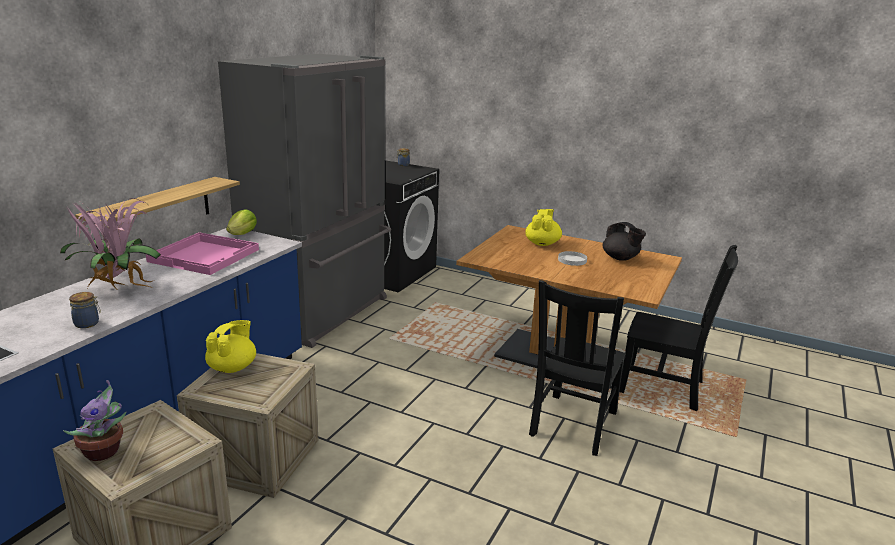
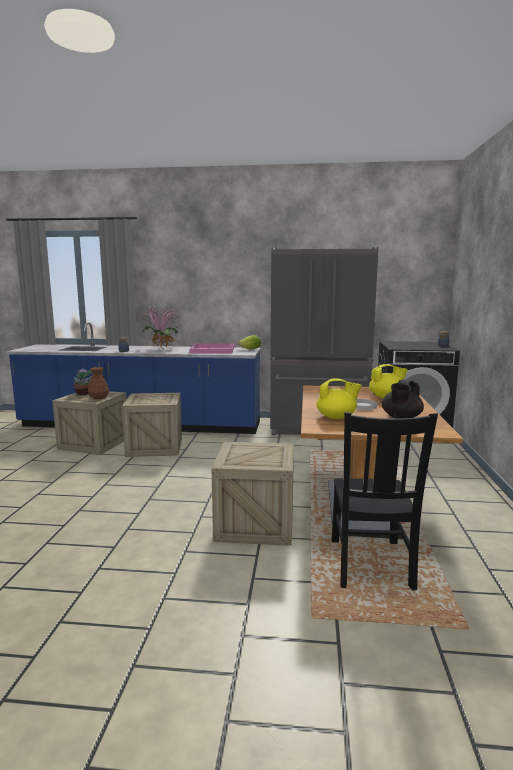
camera: 70 degrees right, 10 degrees down
shelf [75,177,240,249] -> none
yellow teapot [205,320,256,373] -> yellow teapot moved to [316,378,362,419]
black chair [529,280,626,456] -> crate [211,442,294,546]
none -> brown vase [88,367,109,400]

